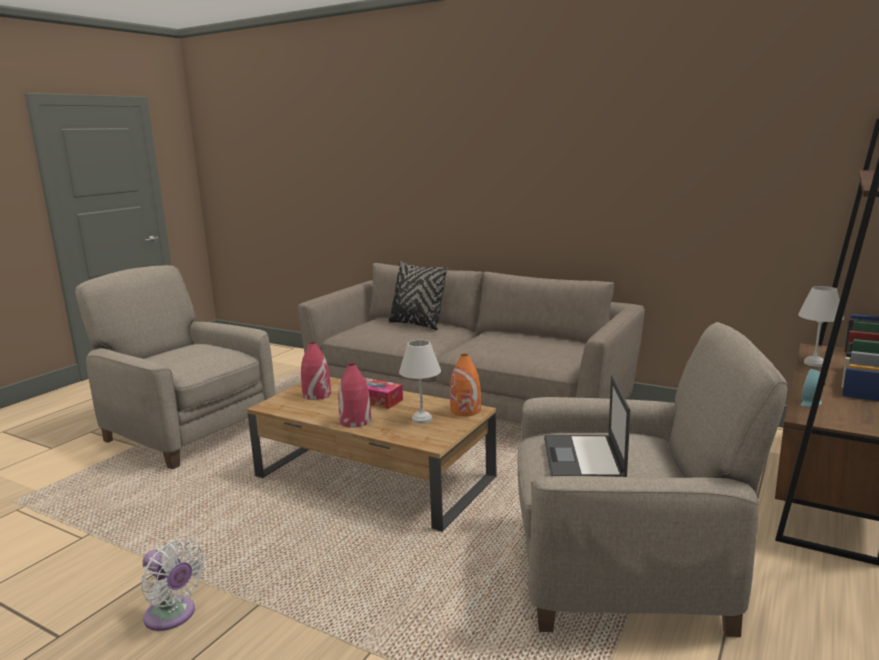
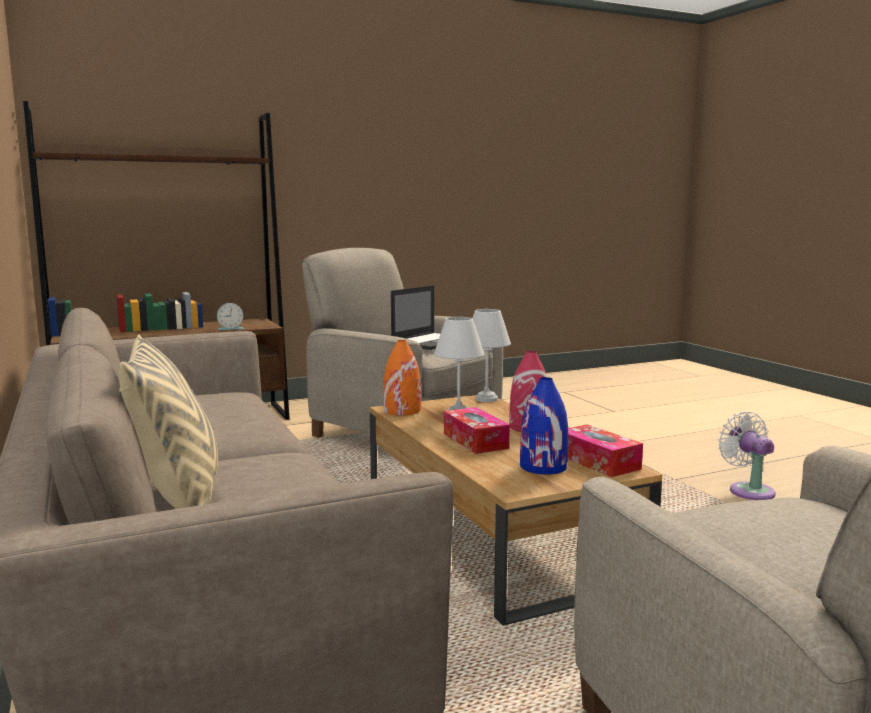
camera: 145 degrees left, 5 degrees down
red vase [301,342,331,400] -> blue vase [520,377,568,475]
black pillow [388,261,448,330] -> beige pillow [119,334,218,509]
white table lamp [798,286,844,367] -> white table lamp moved to [472,309,511,402]
none -> tissue box [568,424,643,477]

